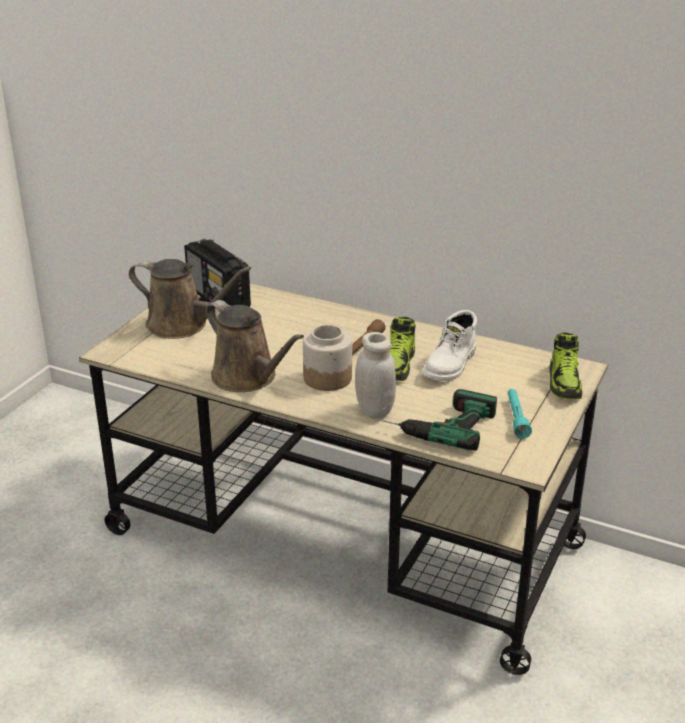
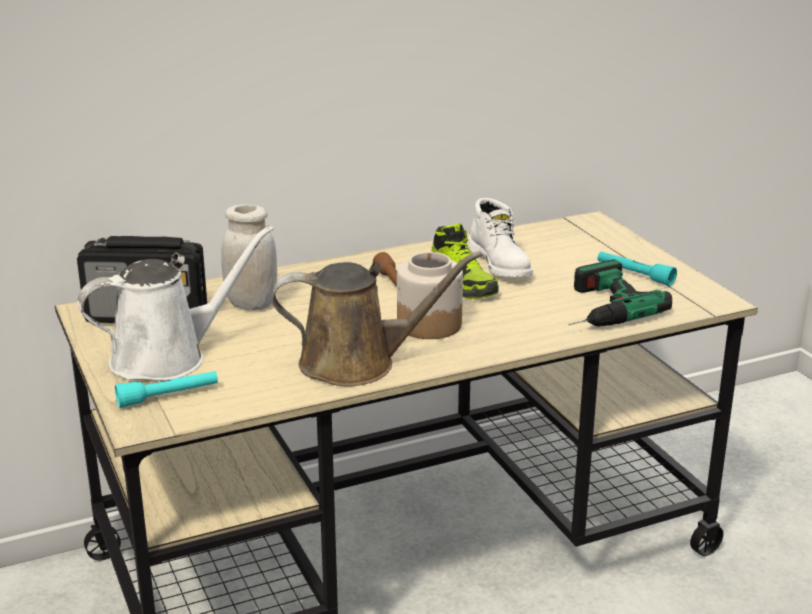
camera: 50 degrees left, 5 degrees down
brown watering can [129,259,251,339] -> white watering can [77,225,274,381]
white jar [355,332,396,419] -> white jar moved to [221,204,277,310]
shoe [549,332,582,399] -> none
none -> turquoise flashlight [115,371,218,408]

